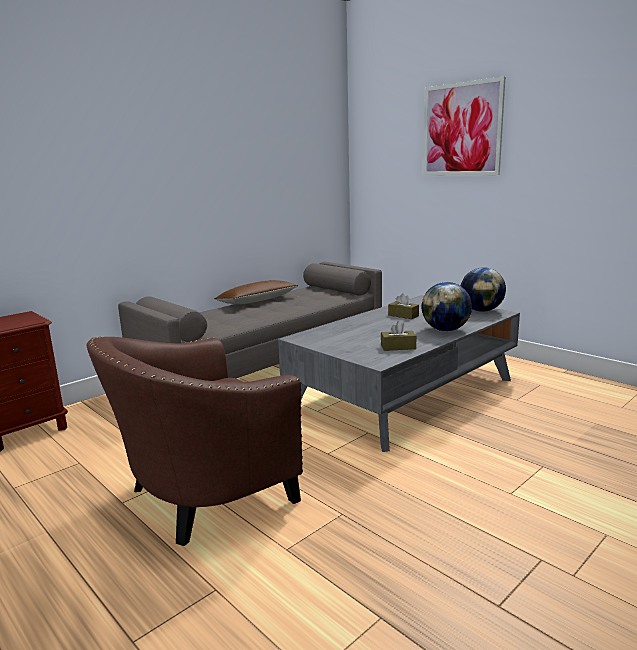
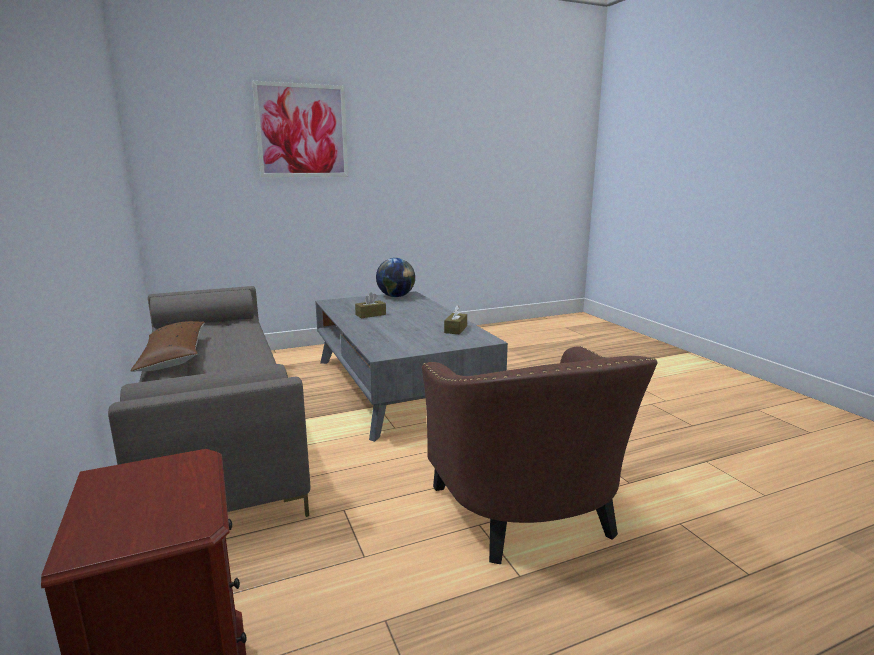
camera: 70 degrees left, 0 degrees up
globe [421,282,472,331] -> none

